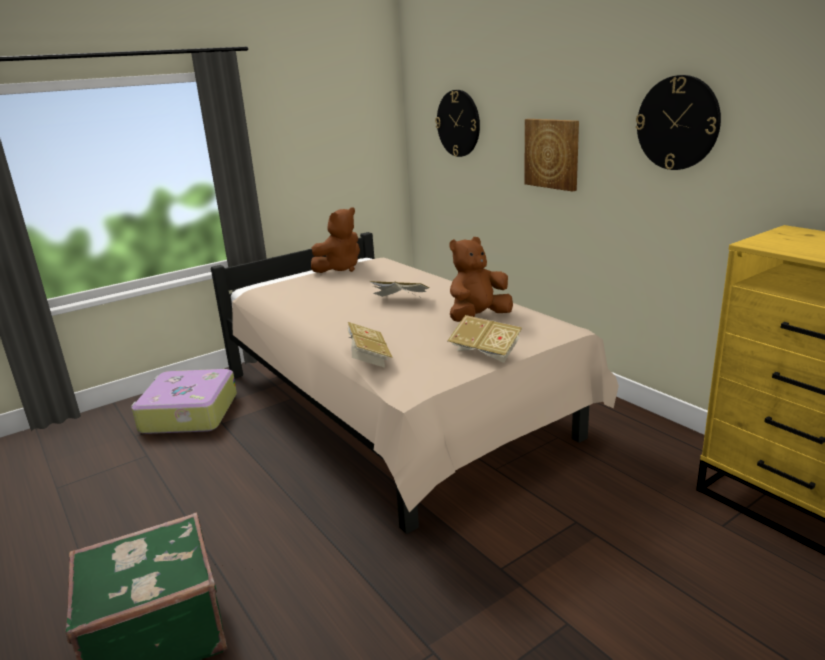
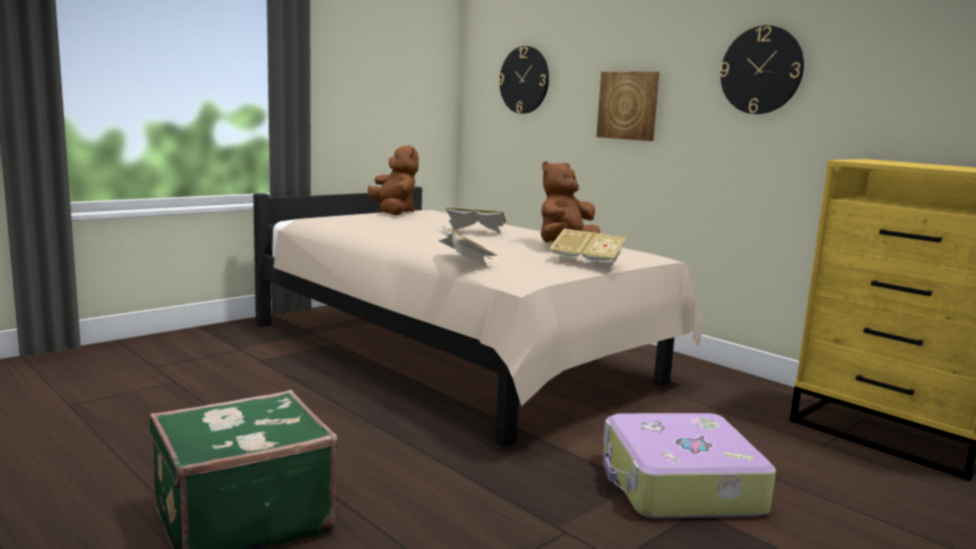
camera: 10 degrees left, 10 degrees down
suitcase [131,369,237,434] -> suitcase moved to [603,413,776,519]
brown plush toy [311,208,360,273] -> brown plush toy turned 60 degrees counterclockwise [368,145,419,215]

